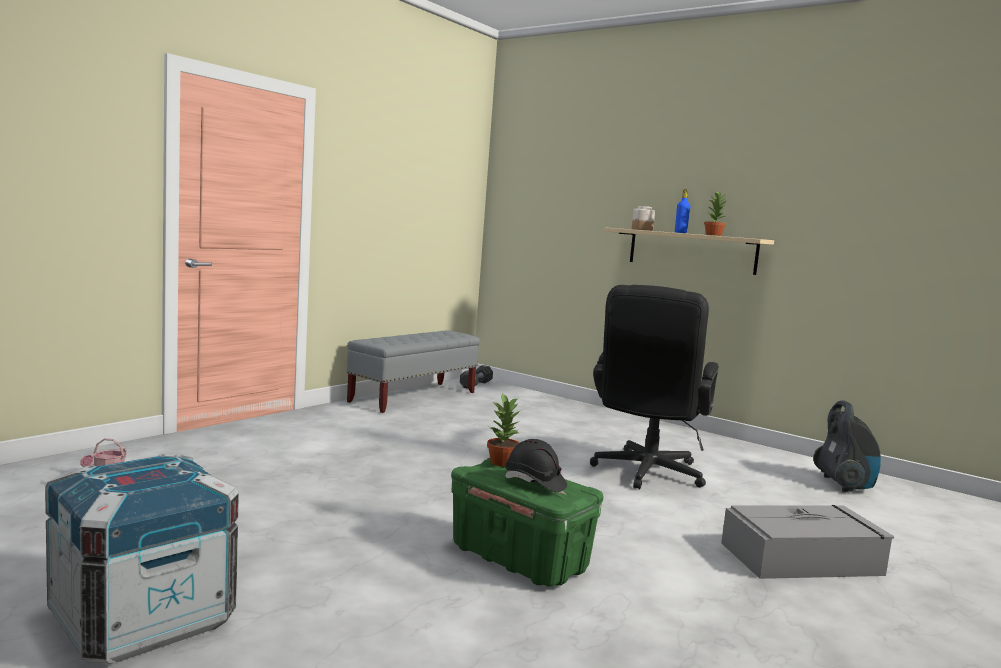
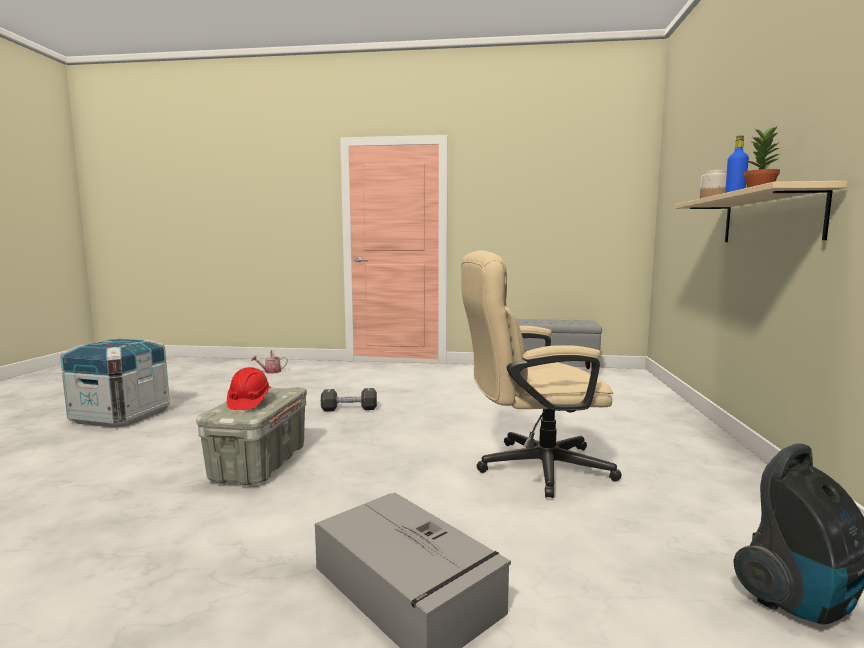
camera: 60 degrees right, 0 degrees up
green storage box [451,458,603,587] -> grey storage box [196,387,307,486]
black dumbbell [460,365,493,389] -> black dumbbell moved to [321,388,377,411]
potted plant [487,393,521,467] -> none
black hard hat [505,439,567,492] -> red hard hat [227,367,271,410]
black office chair [590,285,719,489] -> beige office chair [461,250,622,498]

